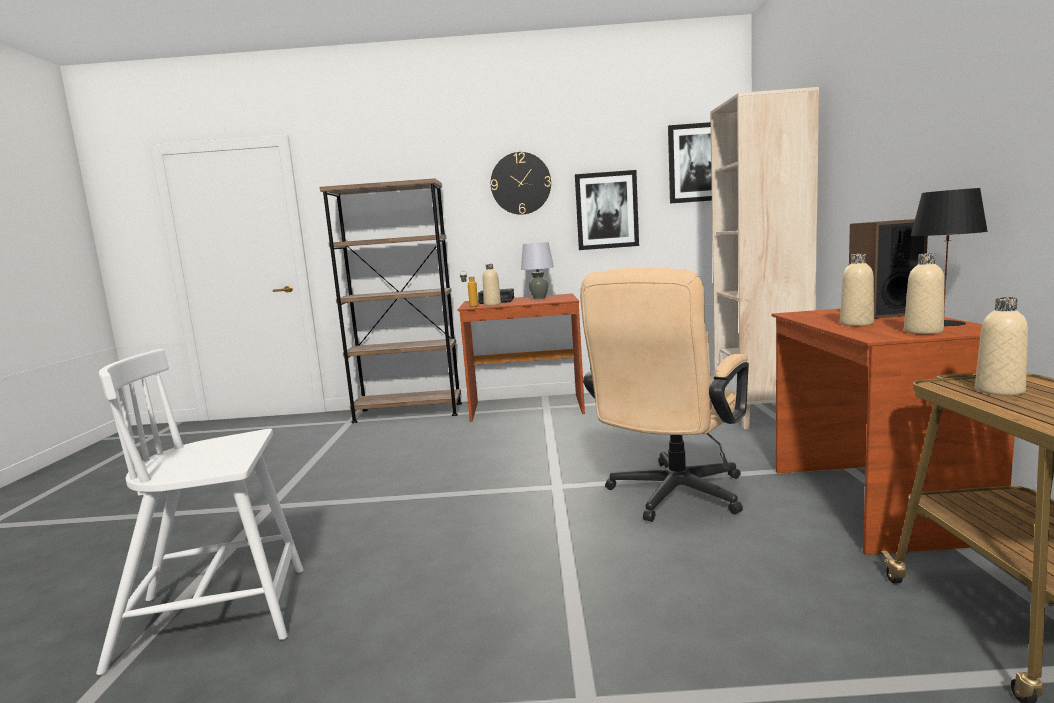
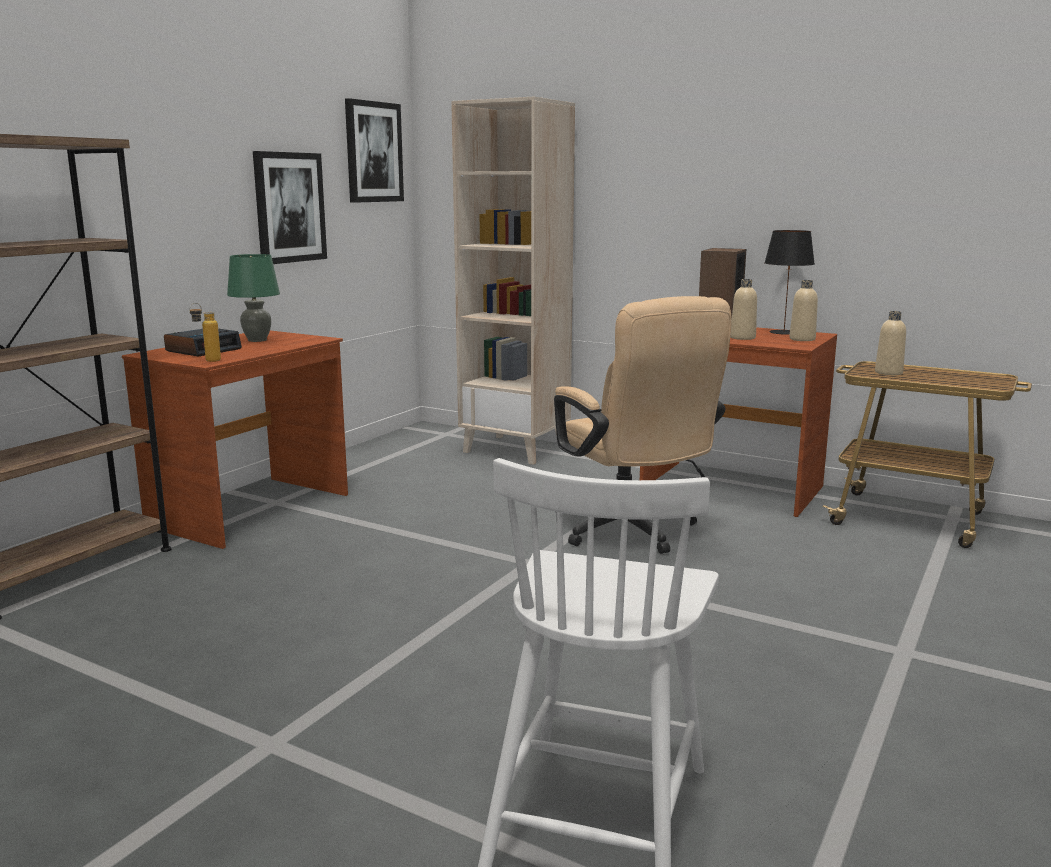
camera: 60 degrees left, 5 degrees up
beige bottle [482,264,501,306] -> none
wall clock [491,152,551,215] -> none
grey table lamp [521,242,554,299] -> green table lamp [227,254,280,342]

